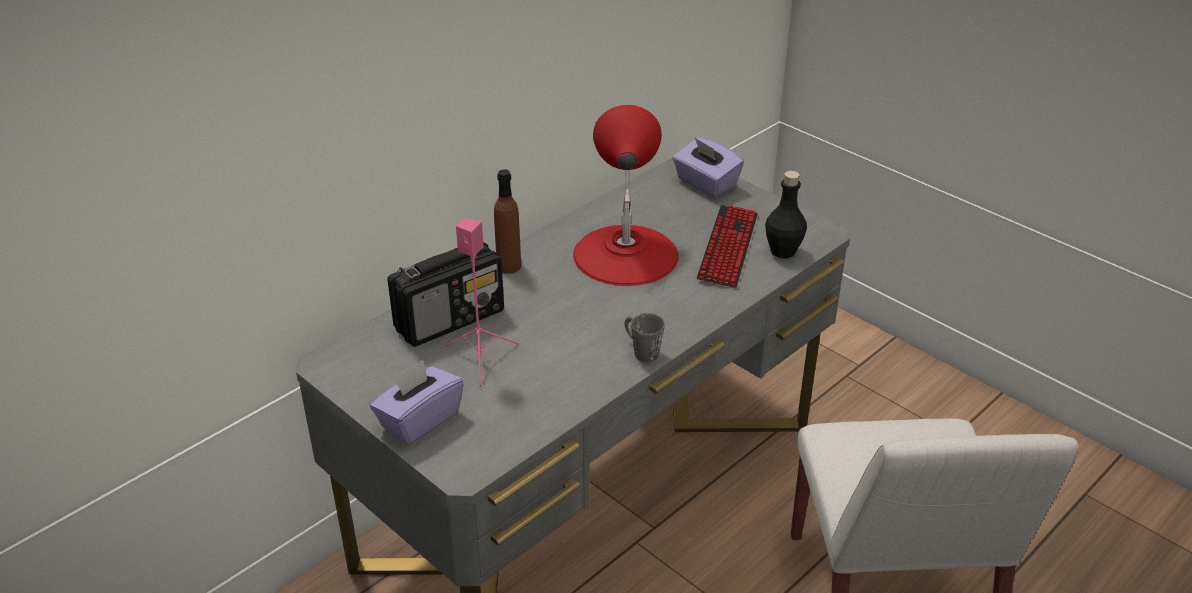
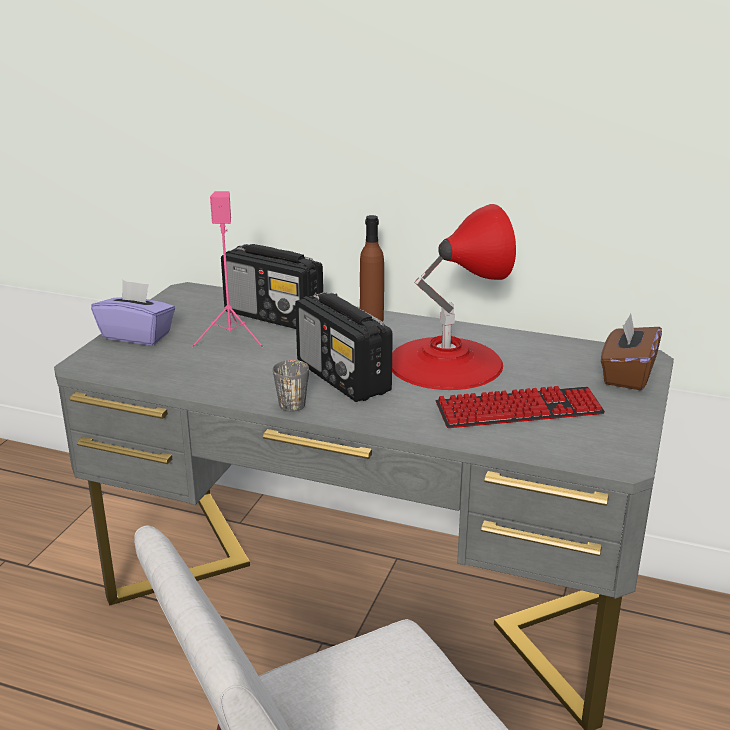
camera: 65 degrees right, 10 degrees down
purple tissue box [672,137,744,197] -> brown tissue box [601,313,662,391]
black bottle [765,171,807,259] -> none
none -> radio [295,292,393,402]

